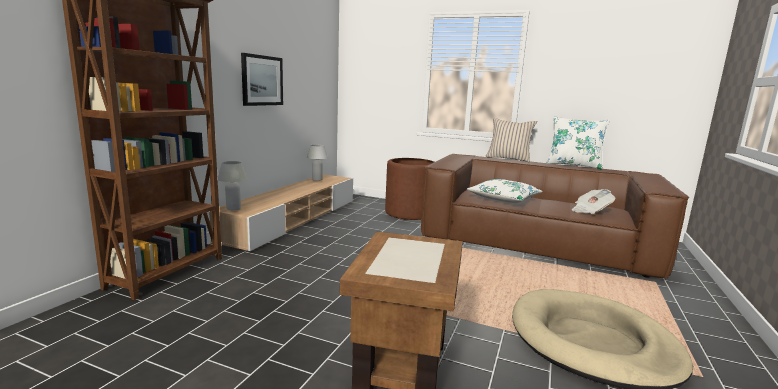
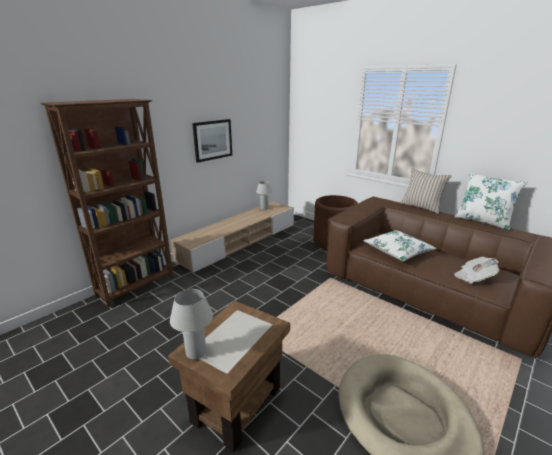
camera: 20 degrees right, 10 degrees up
white table lamp [218,161,247,210] -> white table lamp moved to [170,289,213,360]

